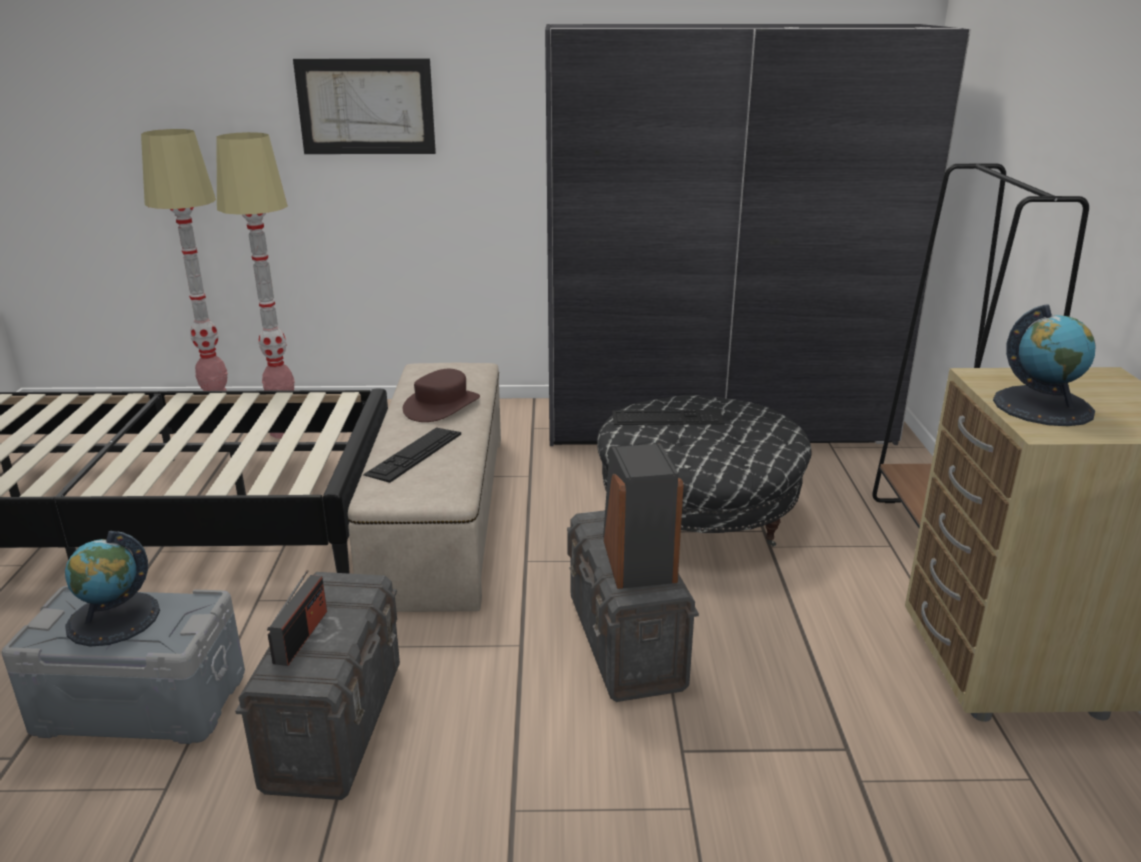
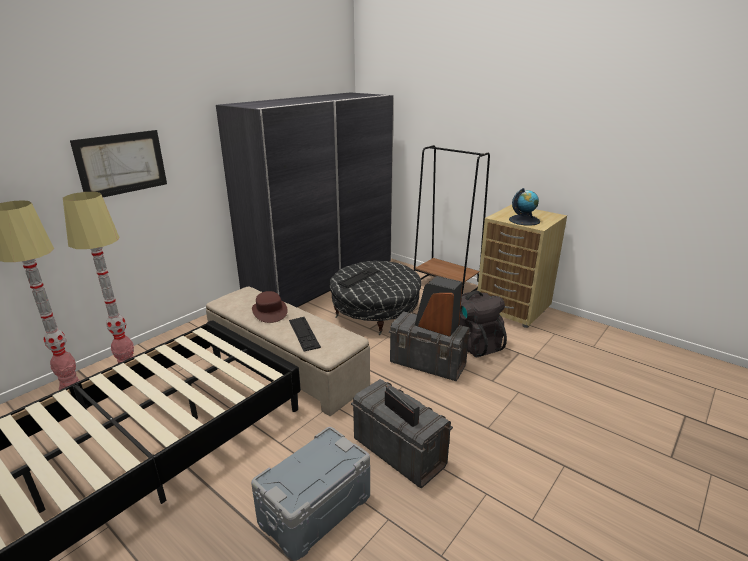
camera: 50 degrees left, 0 degrees up
globe [65,531,160,647] -> none
none -> black backpack [459,291,507,357]

